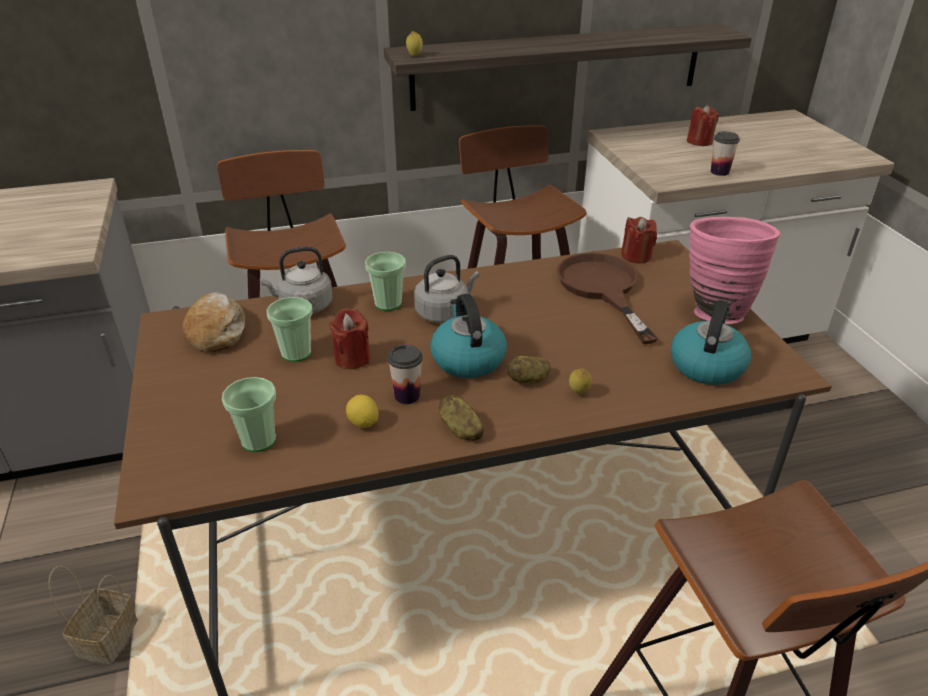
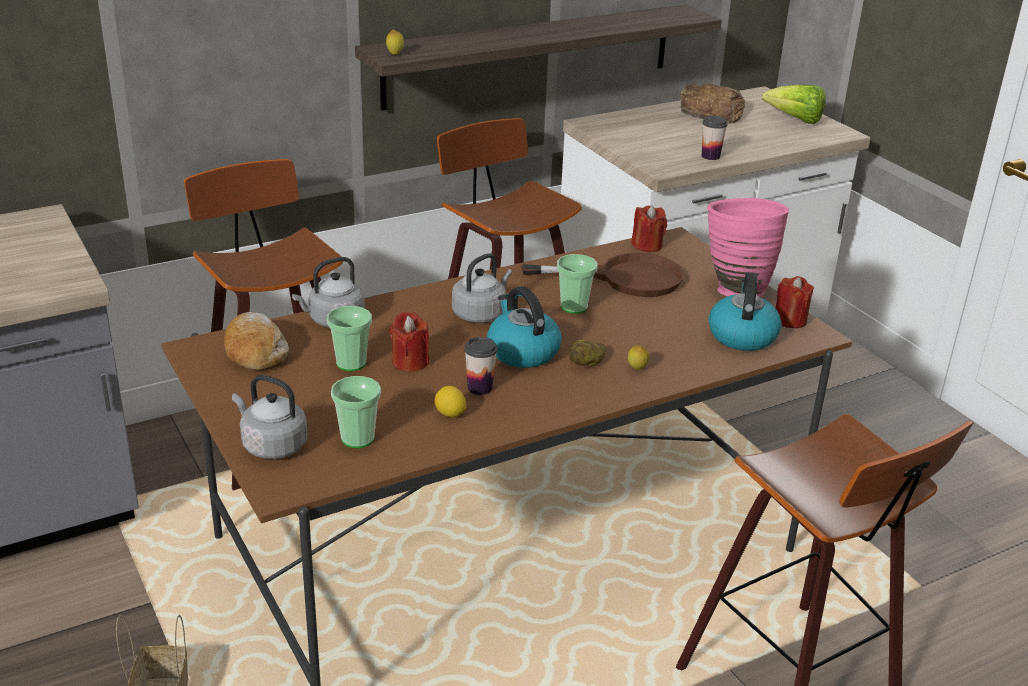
camera: 15 degrees left, 5 degrees down
cup [365,252,406,311] -> cup moved to [557,254,598,314]
potato [439,394,484,441] -> none
brown frying pan [556,253,658,344] -> brown frying pan turned 120 degrees clockwise [521,253,684,297]
red candle [687,105,719,146] -> red candle moved to [775,276,814,328]
none -> grey kettle [232,375,307,459]
none -> bread [680,83,745,124]
none -> lettuce [762,85,826,124]

